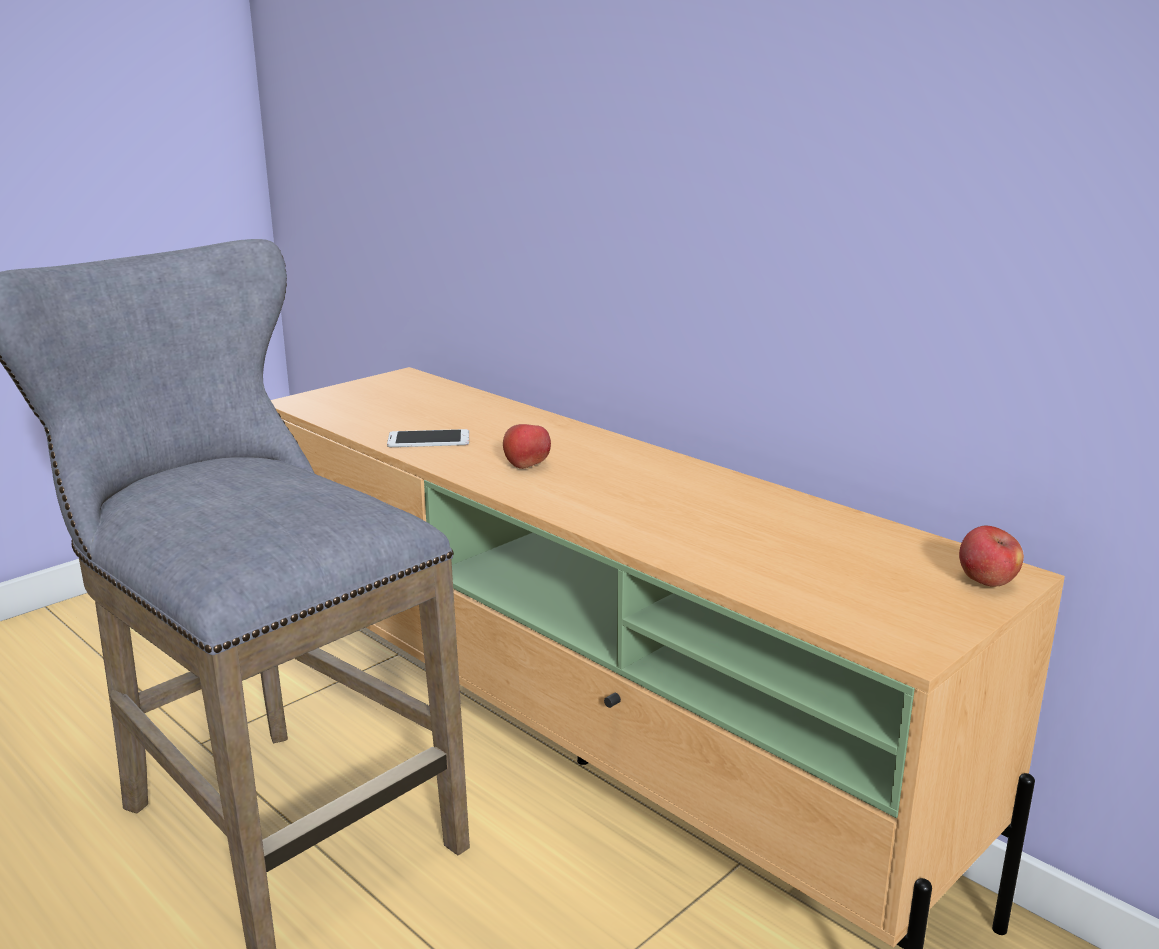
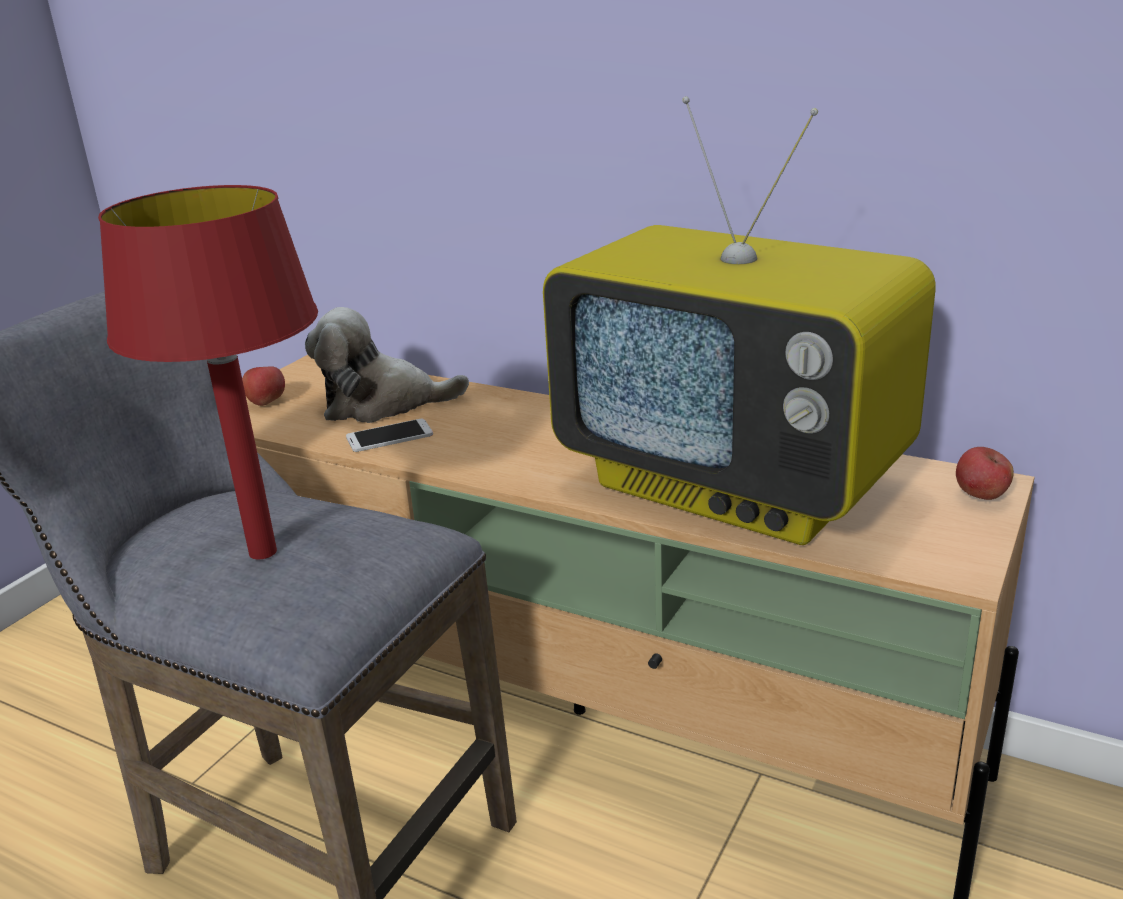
camera: 15 degrees left, 5 degrees up
apple [503,424,551,469] -> apple moved to [242,366,285,406]
none -> red table lamp [98,185,318,559]
none -> plush toy [305,307,469,423]
none -> television [543,96,936,545]

